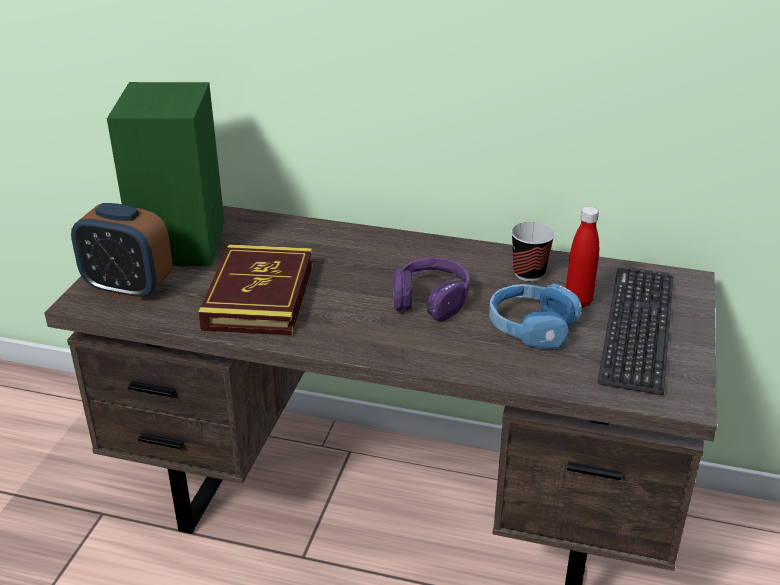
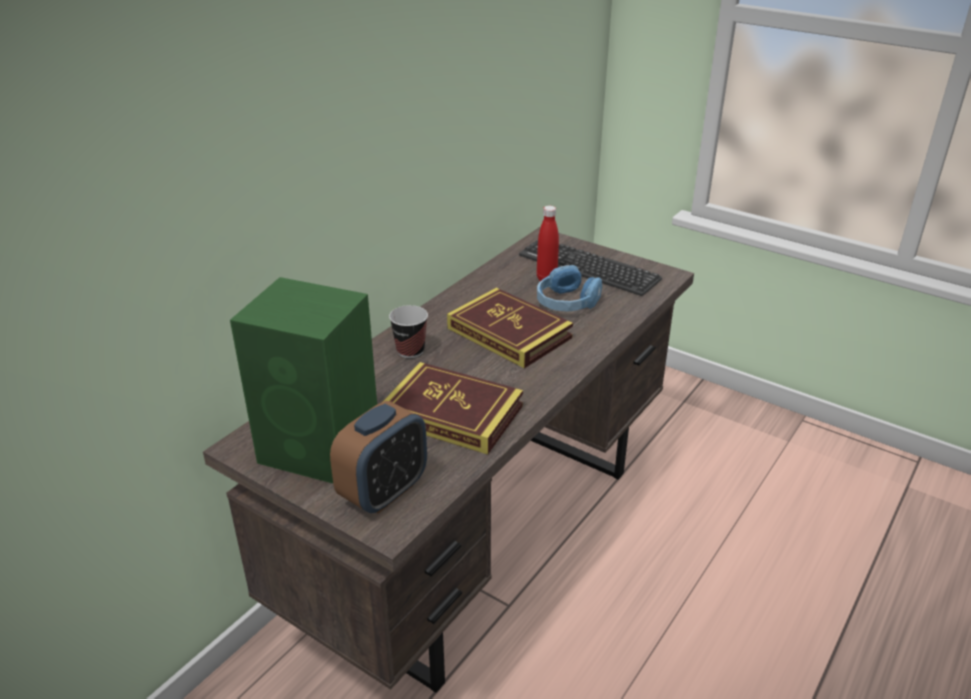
camera: 70 degrees left, 0 degrees up
purple headphones [393,258,469,321] -> book [447,288,573,368]
cup [511,221,555,282] -> cup moved to [389,305,428,358]

